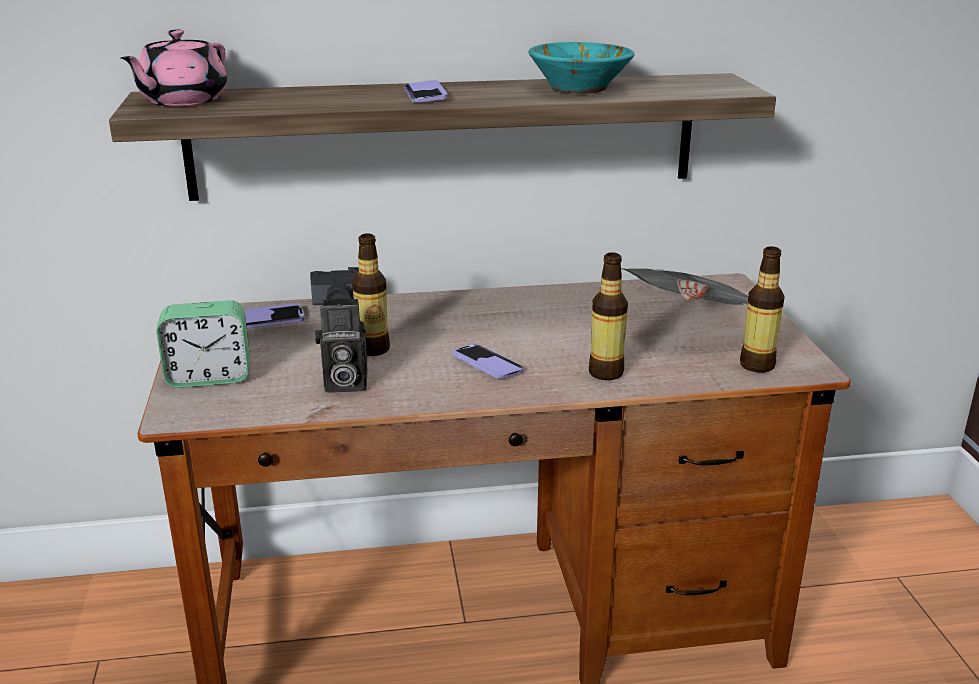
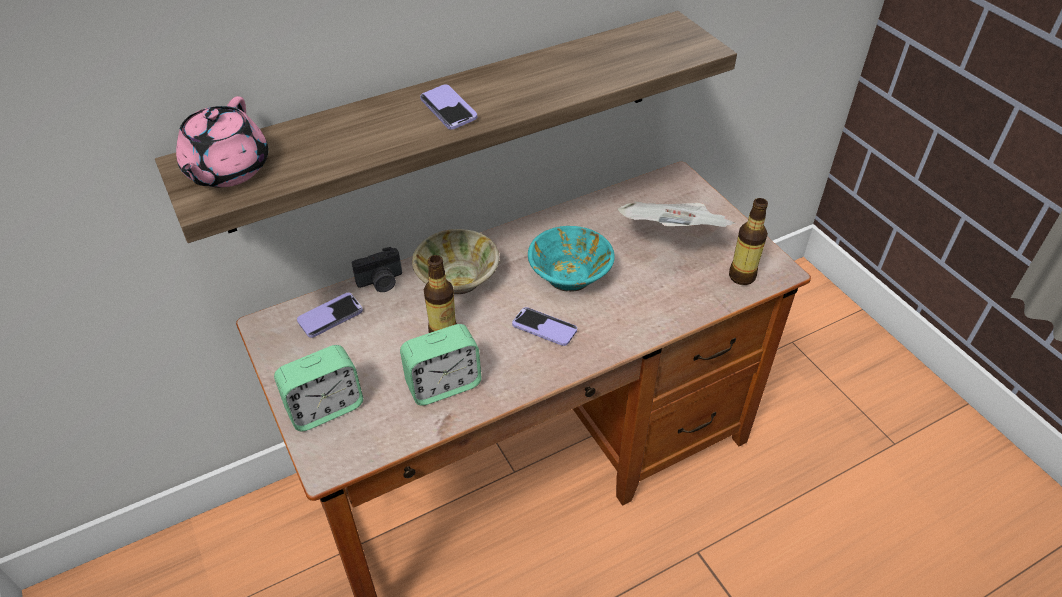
camera: 20 degrees left, 20 degrees up
camera [315,298,367,393] -> alarm clock [400,324,482,405]
turquoise bowl [529,42,635,94] -> turquoise bowl moved to [528,226,615,292]
bottle [589,252,628,380] -> none
none -> beige bowl [412,229,500,294]

